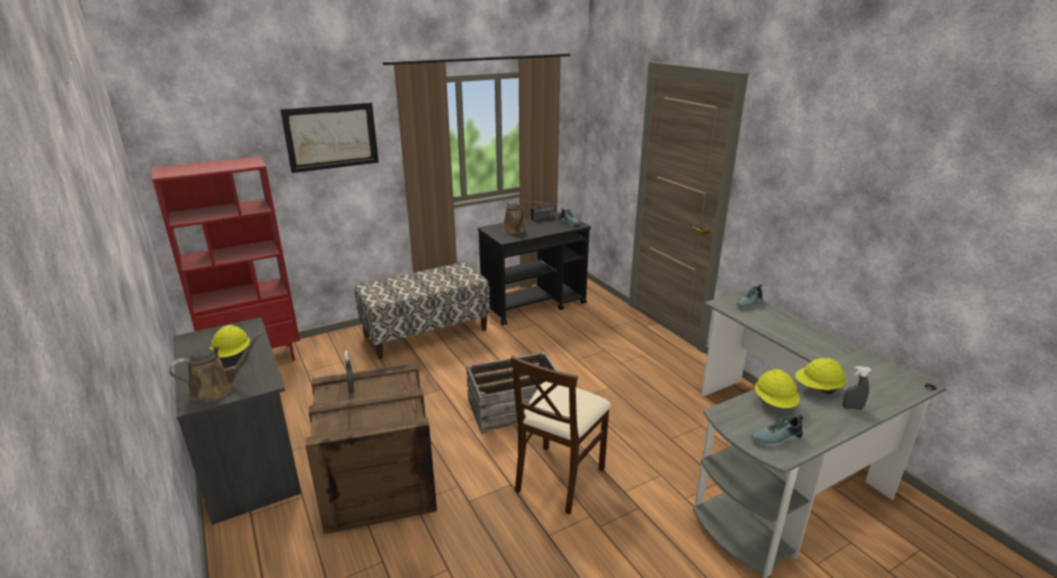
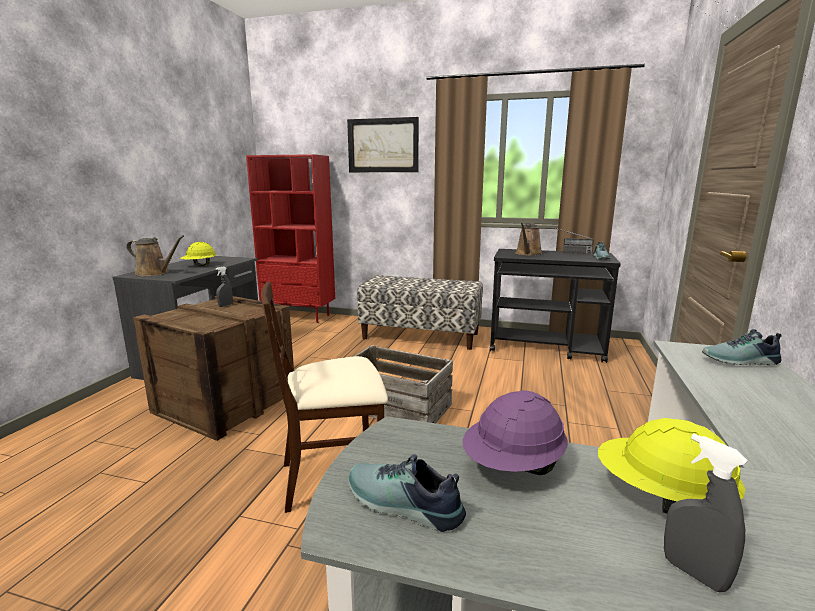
camera: 45 degrees right, 10 degrees down
yellow hard hat [755,369,800,408] -> purple hard hat [463,390,568,475]

